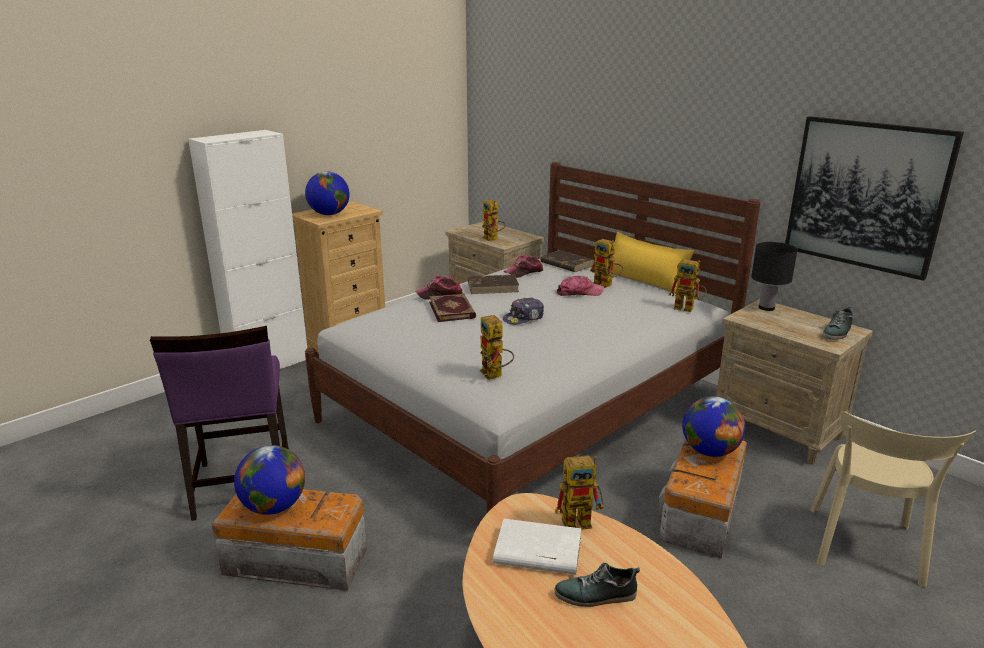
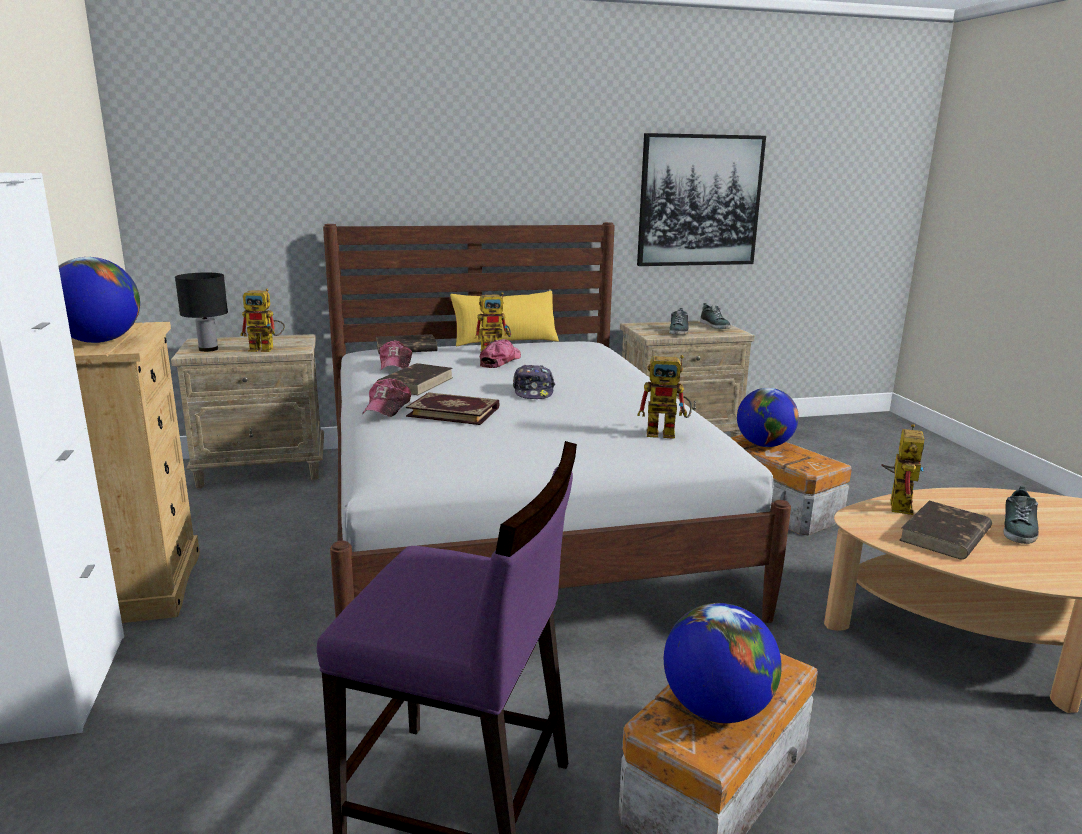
camera: 60 degrees left, 5 degrees down
white book [493,519,581,575] -> brown book [899,501,992,560]
toy robot [669,259,707,312] -> none
black table lamp [751,242,798,311] -> black table lamp moved to [175,273,228,352]
beige chair [811,411,976,587] -> none
none -> shoe [669,308,688,335]

